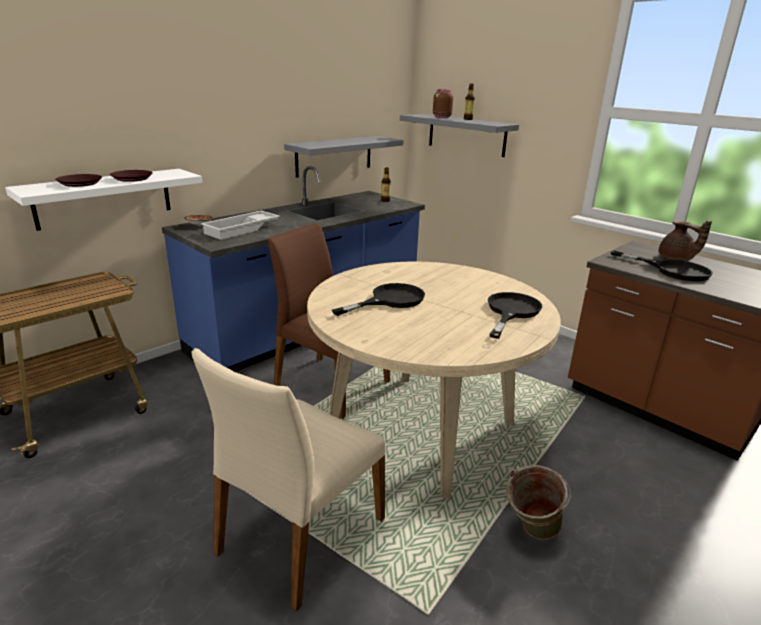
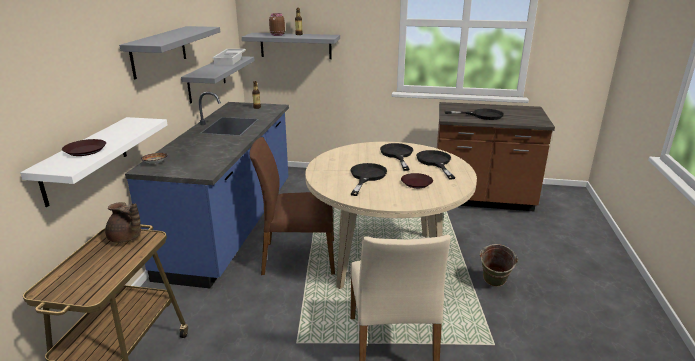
camera: 35 degrees left, 0 degrees up
brown plate [110,170,153,182] -> brown plate moved to [401,173,433,188]
white tray [201,211,280,240] -> white tray moved to [212,49,246,65]
brown teapot [659,221,712,261] -> brown teapot moved to [105,202,141,243]
none -> grey shelf [119,26,220,79]
none -> black frying pan [380,143,413,171]

